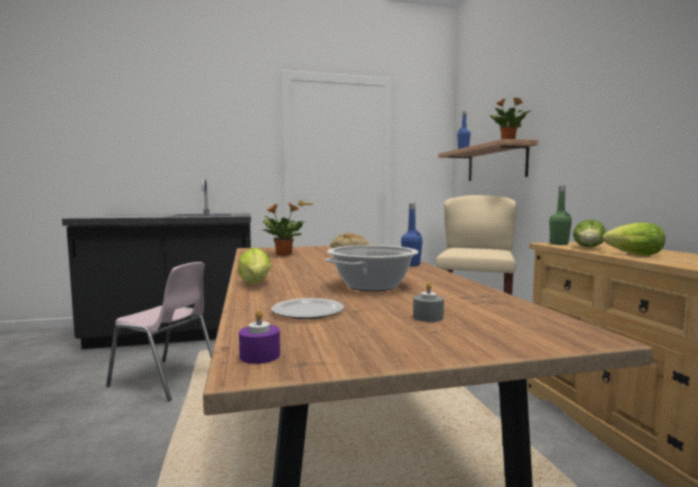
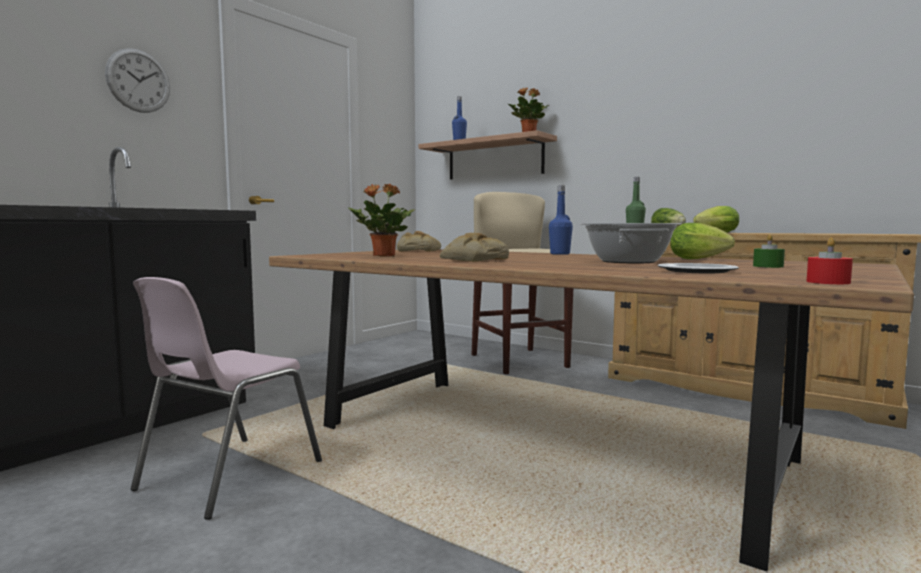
camera: 40 degrees left, 0 degrees up
pink chair [106,262,213,401] -> pink chair turned 135 degrees clockwise [131,277,322,520]
lettuce [238,248,272,284] -> lettuce moved to [670,223,735,259]
purple candle [239,309,280,364] -> red candle [806,238,853,284]
grey candle [413,282,444,322] -> green candle [753,234,785,268]
none -> wall clock [105,48,170,113]
none -> bread [440,233,509,262]

